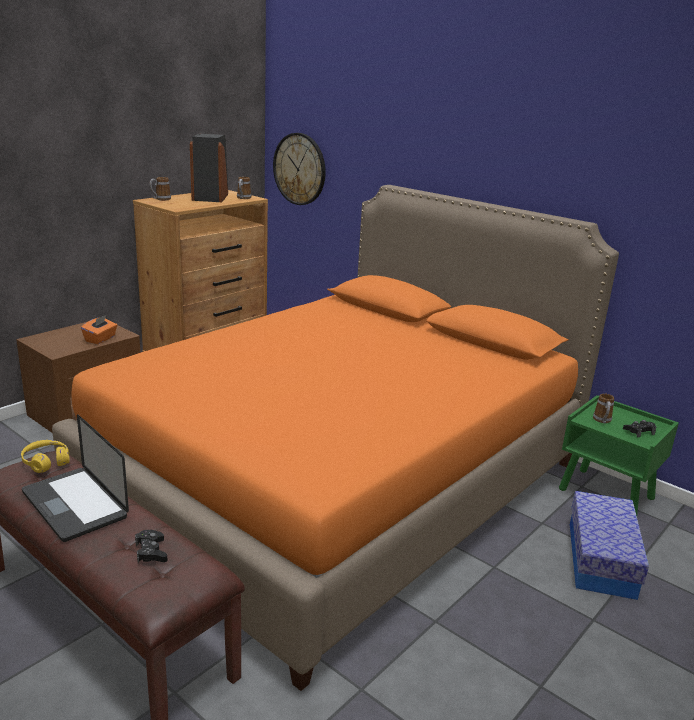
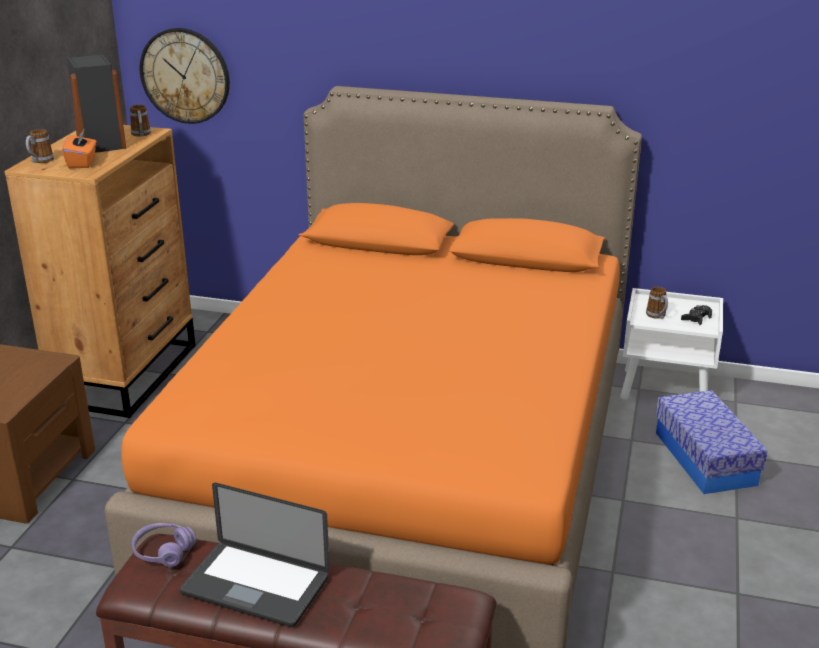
camera: 25 degrees left, 5 degrees up
yellow headphones [21,440,70,473] -> purple headphones [132,523,196,567]
orange tissue box [81,315,117,344] -> orange tissue box moved to [62,130,96,168]
black game controller [135,530,167,563] -> none
green nightstand [559,395,679,516] -> white nightstand [620,288,723,400]

